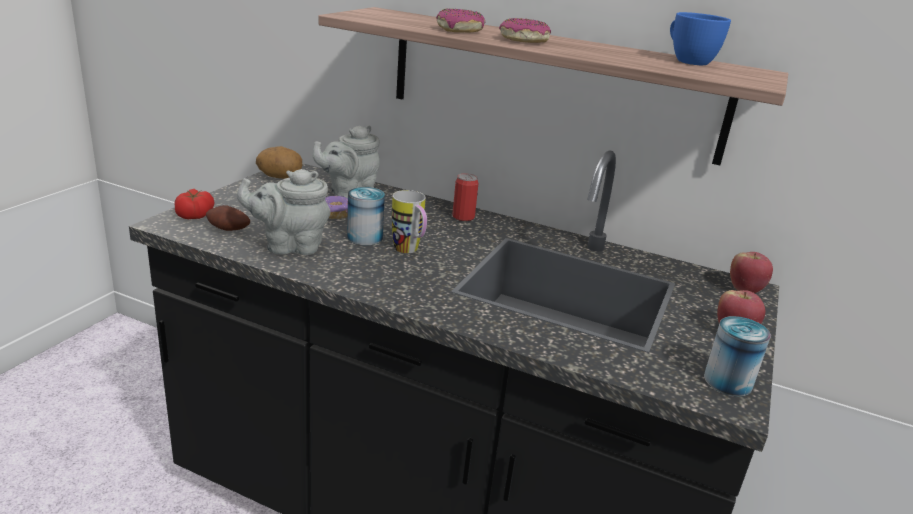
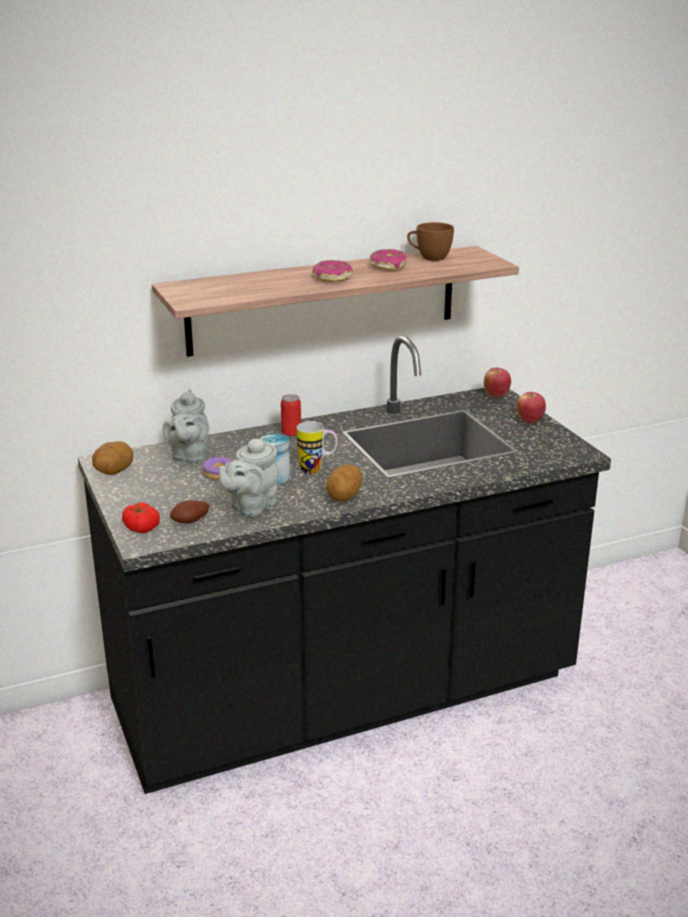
camera: 45 degrees left, 0 degrees up
donut [436,9,486,33] -> donut moved to [370,249,407,271]
blue cup [670,12,731,65] -> brown cup [407,222,454,261]
can [704,316,771,397] -> none
none -> potato [326,464,362,501]

